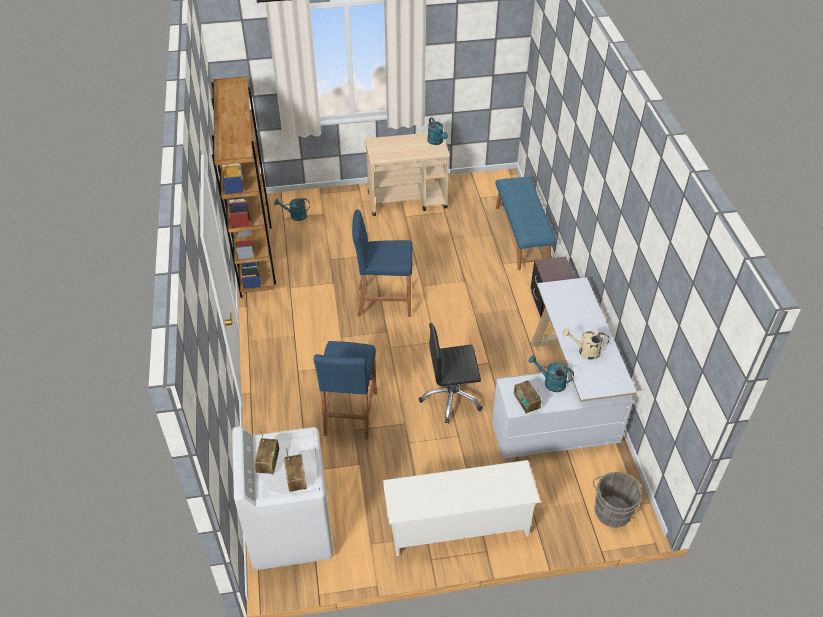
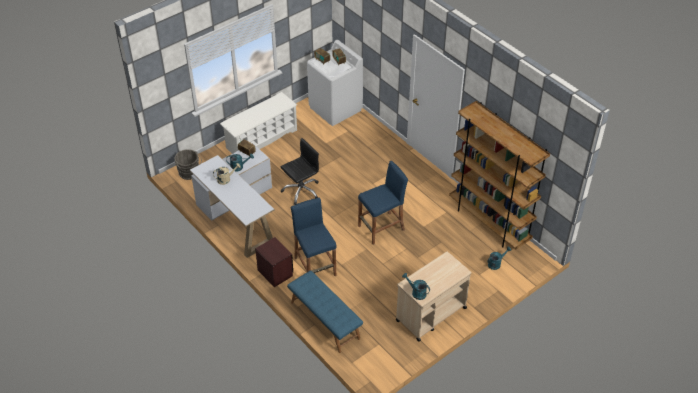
camera: 150 degrees right, 0 degrees up
blue stool [314,341,377,440] -> blue stool moved to [291,198,336,276]

